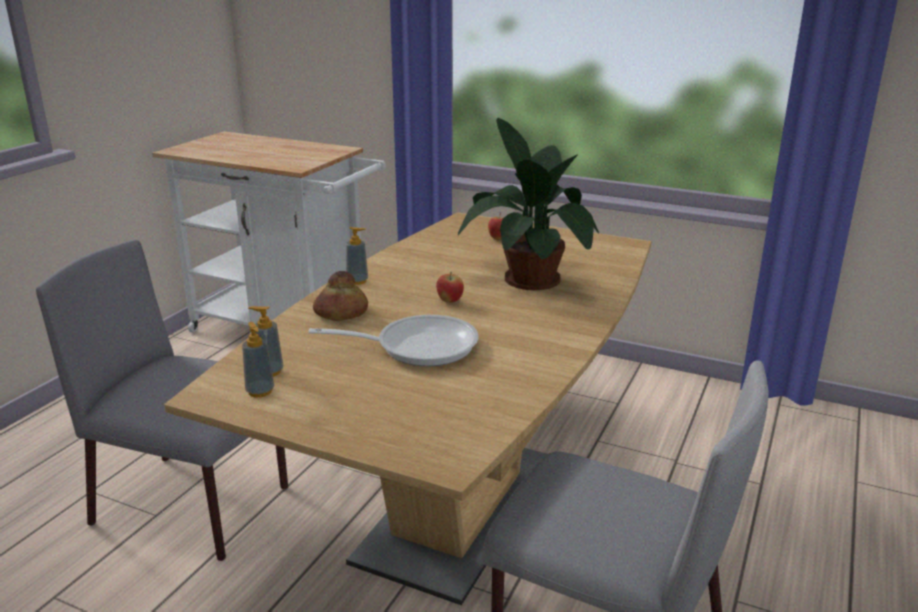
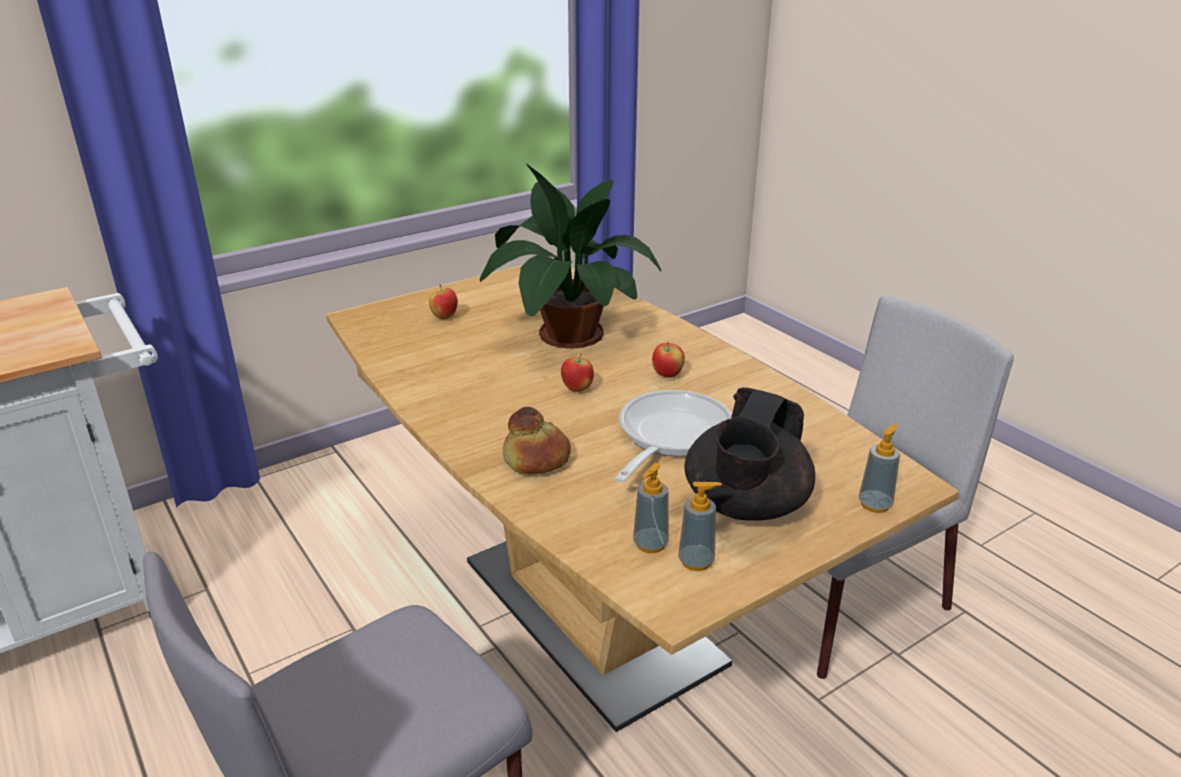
camera: 60 degrees left, 5 degrees up
soap dispenser [346,227,368,285] -> soap dispenser moved to [859,424,900,513]
none -> apple [652,342,685,378]
none -> black teapot [685,387,815,520]

